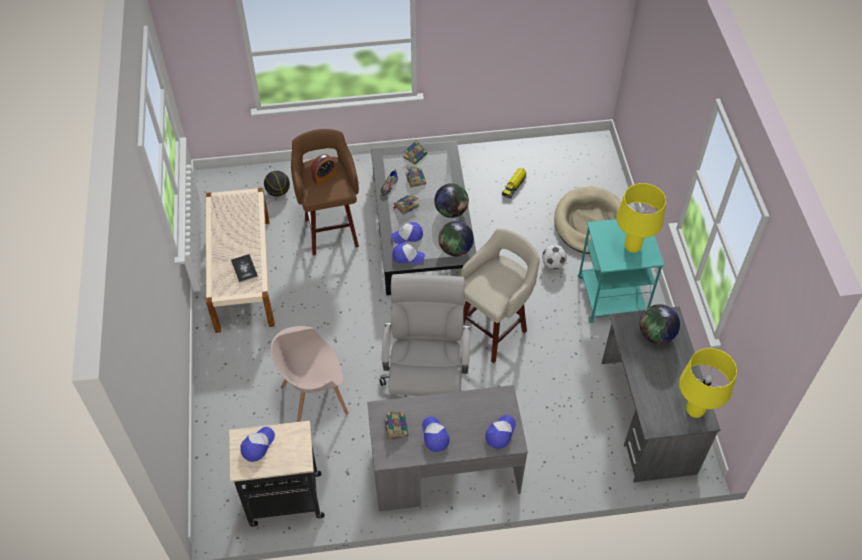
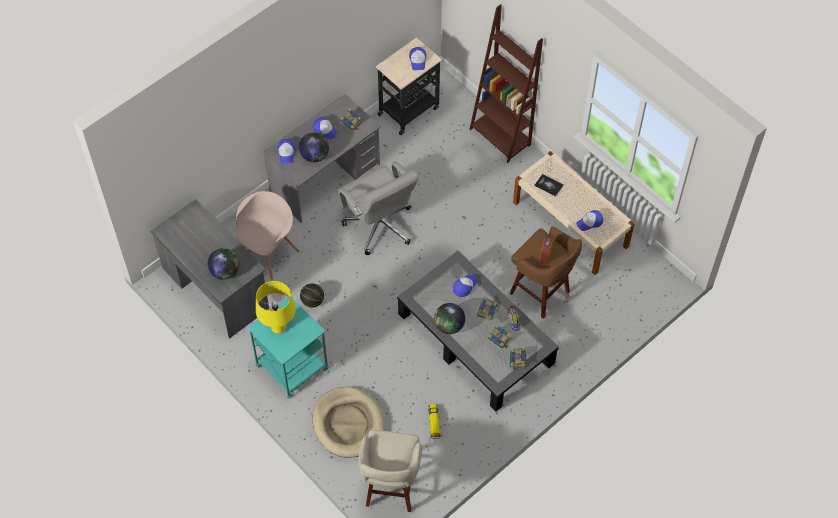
camera: 145 degrees right, 5 degrees up
basketball [264,171,290,197] -> basketball moved to [300,283,324,308]
beige chair [271,326,348,422] -> beige chair moved to [236,191,300,280]
cap [392,243,425,264] -> cap moved to [576,210,603,231]
globe [439,221,474,256] -> globe moved to [299,132,329,162]
beige stool [461,229,540,364] -> beige stool moved to [359,430,422,512]
football [542,245,567,269] -> none
yellow table lamp [679,348,737,418] -> none
none -> brown bookcase [469,4,543,163]

